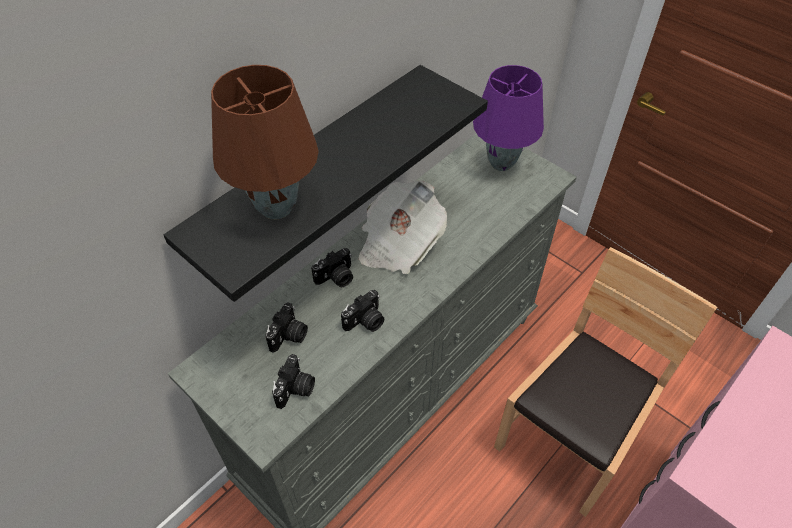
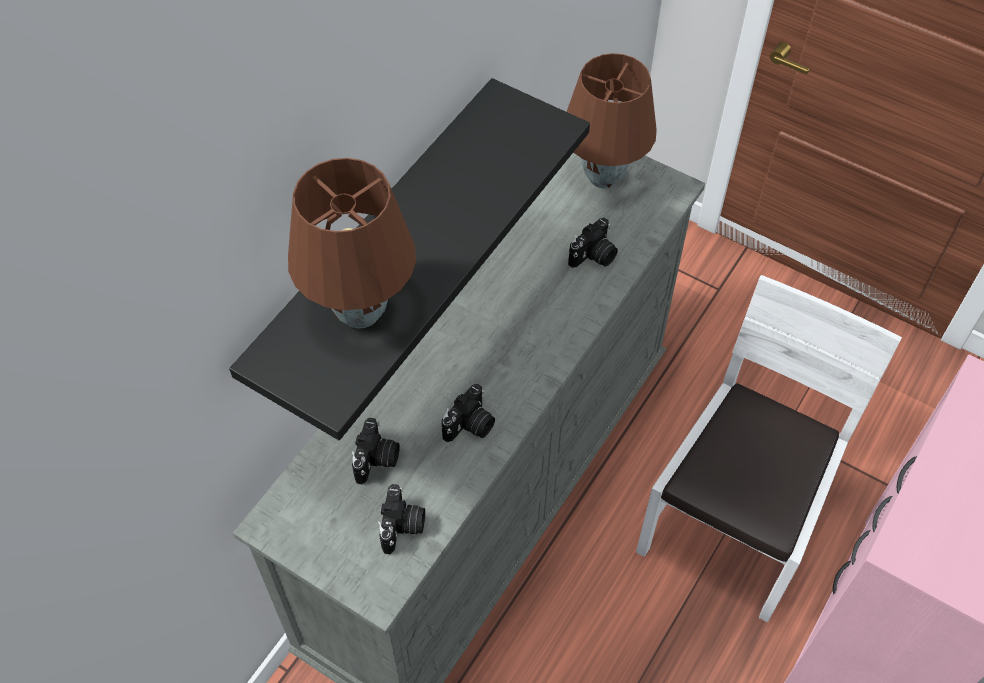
camera: 10 degrees left, 5 degrees up
camera [311,248,353,287] -> camera moved to [568,218,618,268]
newspaper [358,181,447,274] -> none
purple table lamp [473,65,544,171] -> brown table lamp [567,53,657,189]
brown chair [494,247,717,517] -> white chair [636,275,902,622]

